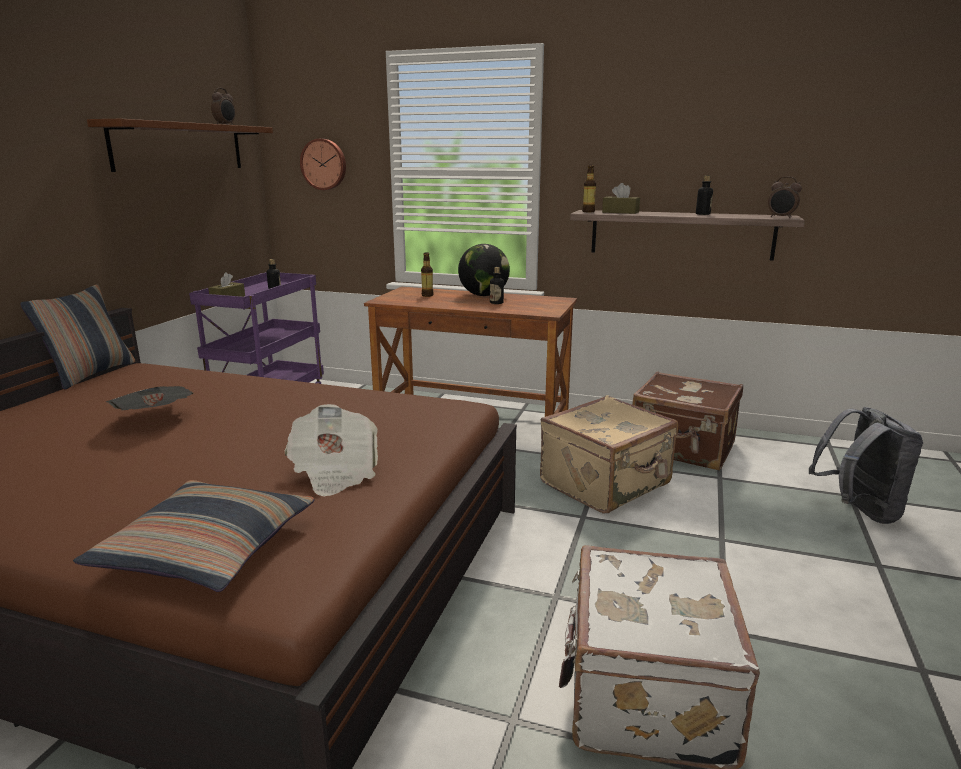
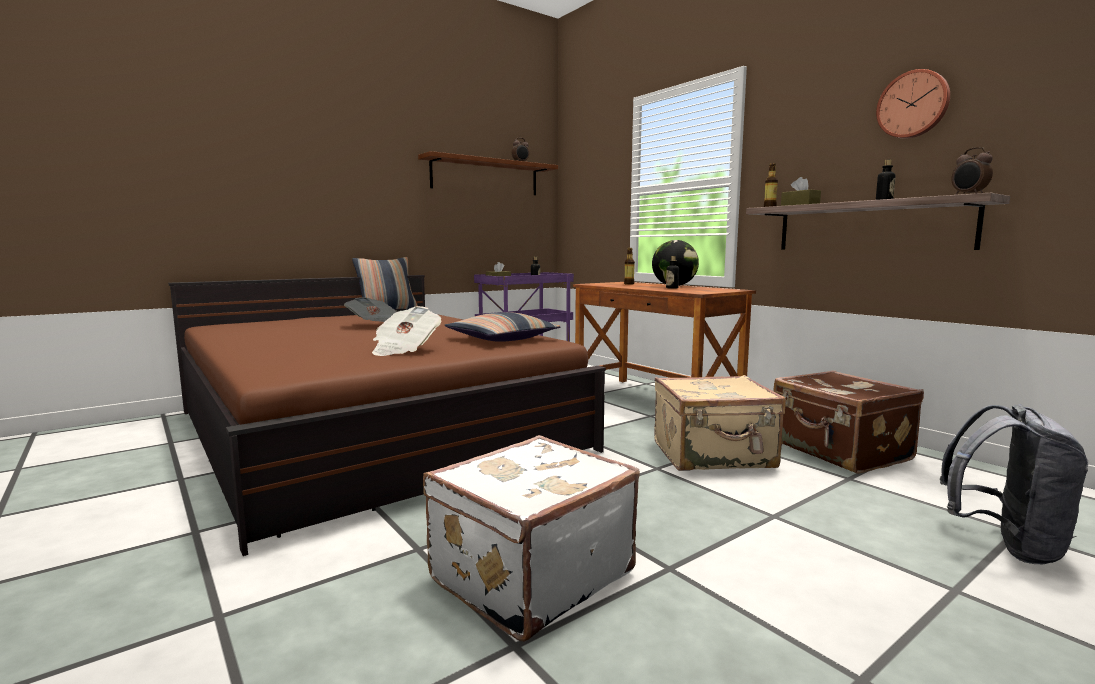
camera: 35 degrees right, 10 degrees down
pillow [73,480,315,592] -> pillow moved to [445,312,560,342]
wall clock [300,139,346,190] -> wall clock moved to [876,69,950,138]

